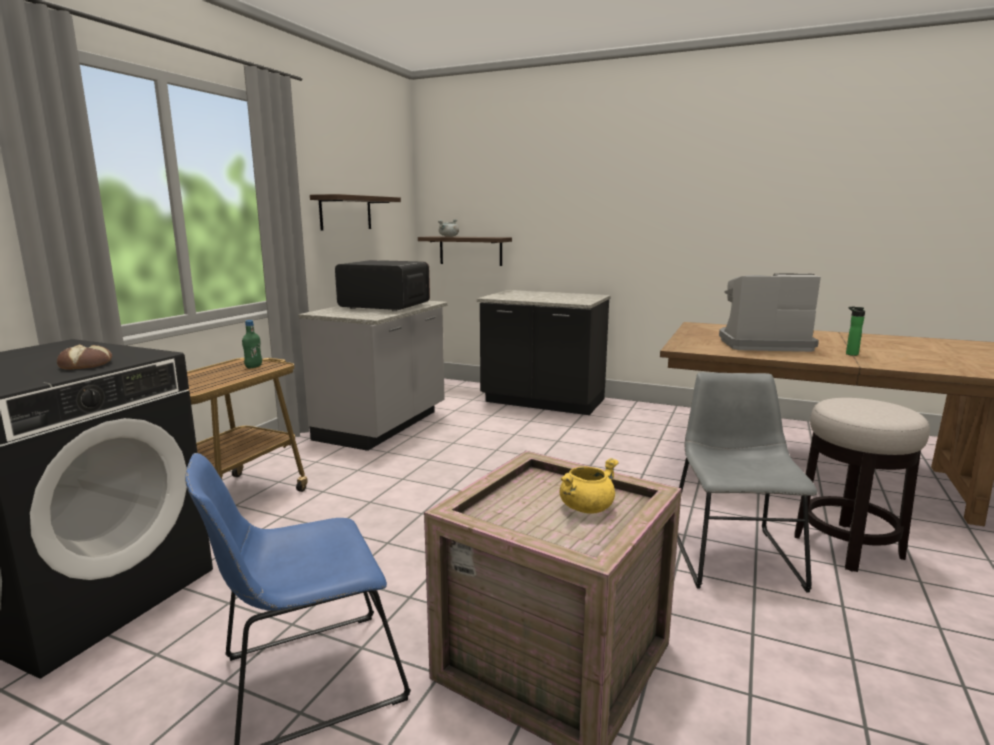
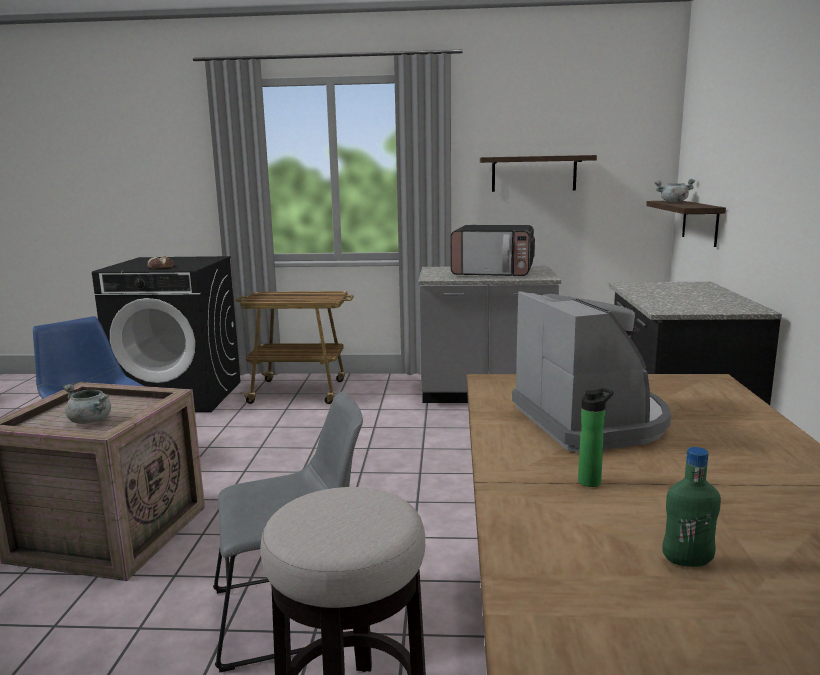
camera: 70 degrees right, 0 degrees up
green bottle [242,320,262,368] -> green bottle moved to [663,447,721,567]
microwave [335,260,430,311] -> microwave turned 105 degrees clockwise [450,225,535,276]
yellow cooking pot [560,458,619,514] -> grey cooking pot [63,384,111,424]

